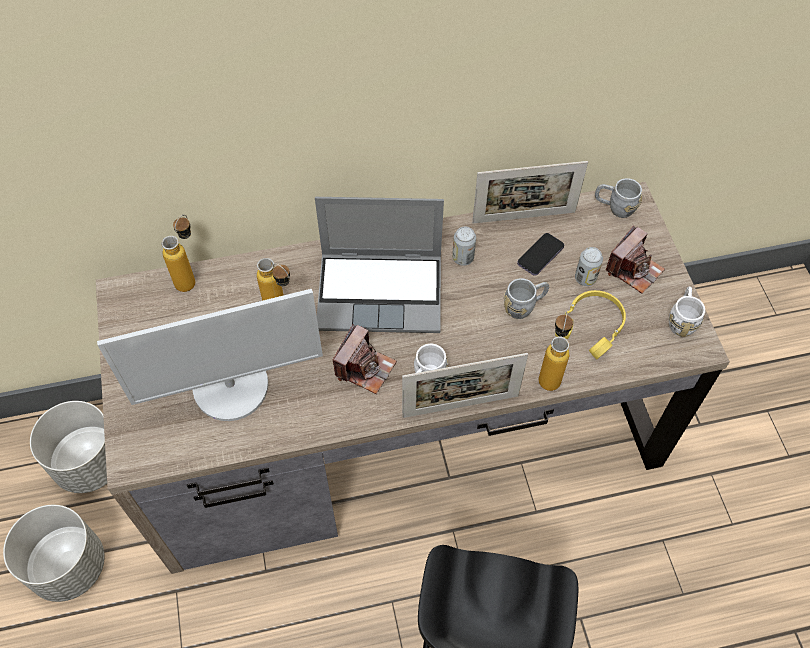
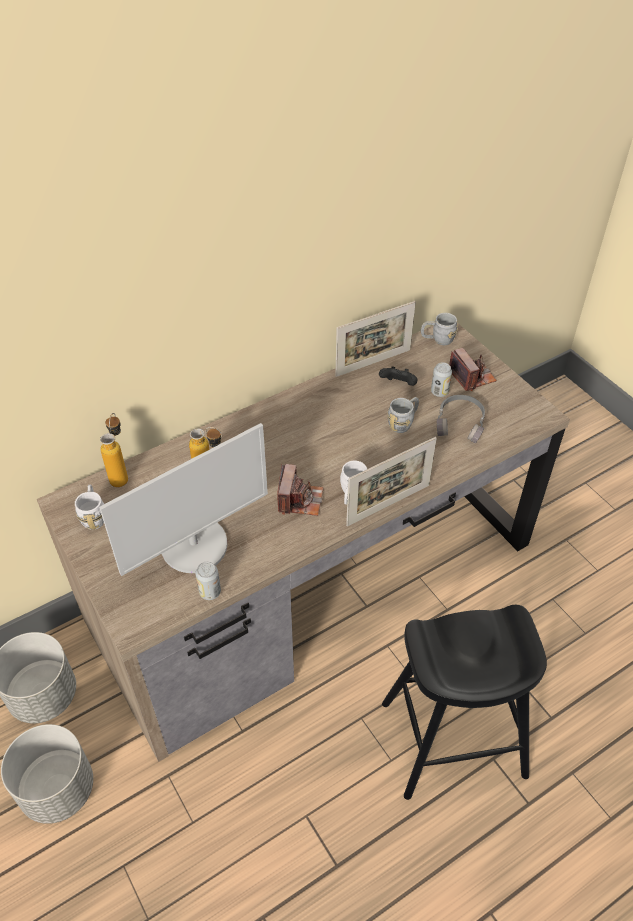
camera: 20 degrees left, 10 degrees down
laptop [315,197,444,333] -> none
can [452,227,476,266] -> can moved to [195,562,221,600]
phone [517,233,564,276] -> black game controller [379,366,417,386]
bottle [539,312,573,391] -> none
yellow headphones [555,290,626,360] -> grey headphones [437,395,485,443]
camera [606,225,665,294] -> camera turned 45 degrees counterclockwise [449,348,497,391]
white mug [669,287,705,337] -> white mug moved to [75,484,104,530]

